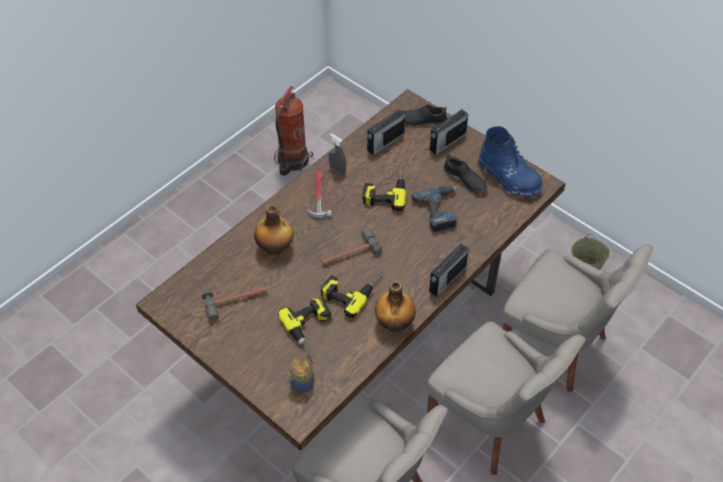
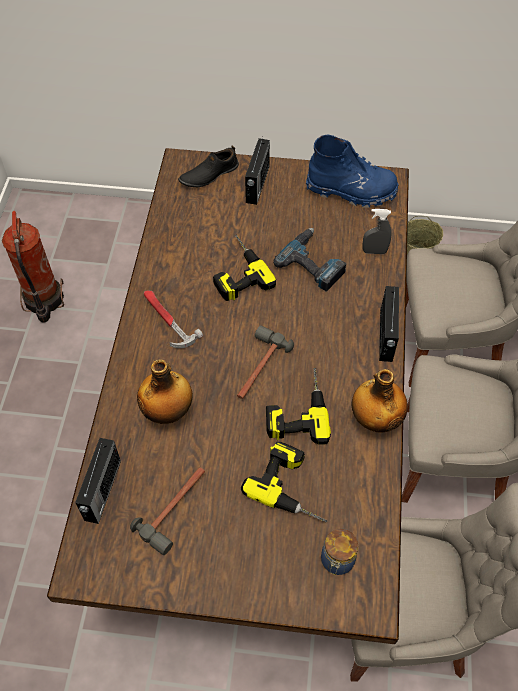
camera: 35 degrees left, 5 degrees up
grey spray bottle [329,134,346,174] -> grey spray bottle moved to [362,209,391,254]
radio [367,109,405,155] -> radio moved to [75,438,121,524]
black shoe [444,154,487,193] -> none

